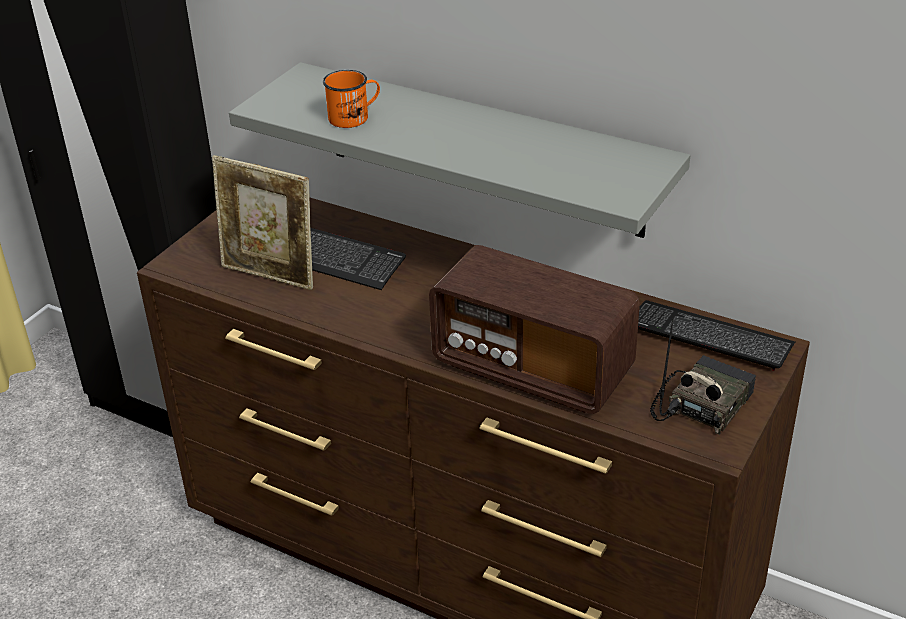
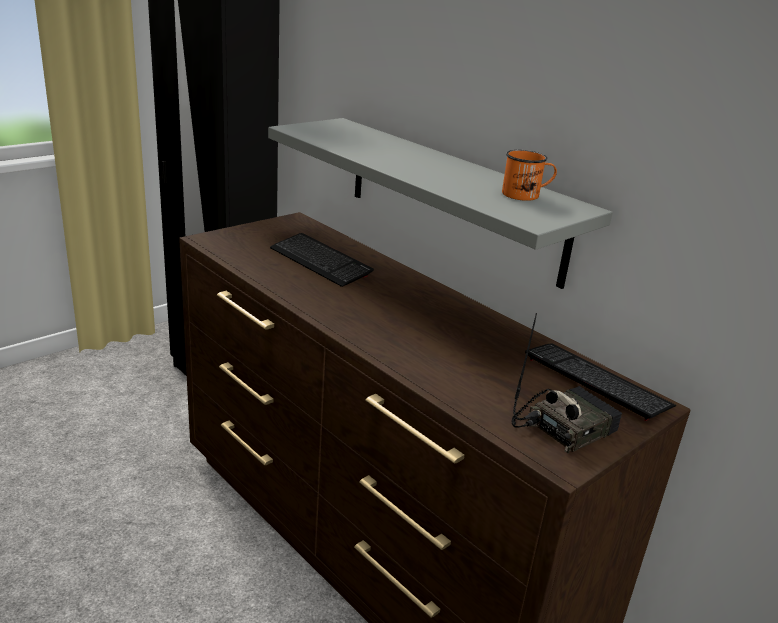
camera: 15 degrees right, 10 degrees down
picture frame [212,155,313,290] -> none
orange mug [323,70,380,128] -> orange mug moved to [502,150,557,201]
radio [429,245,640,414] -> none

